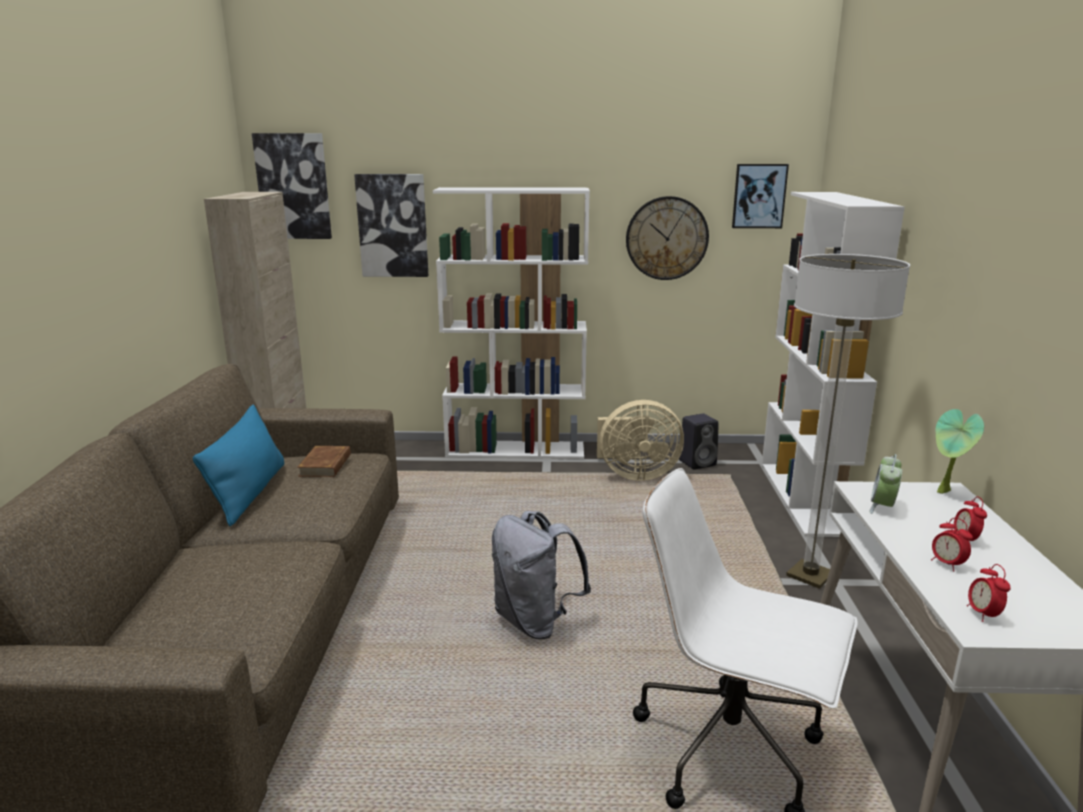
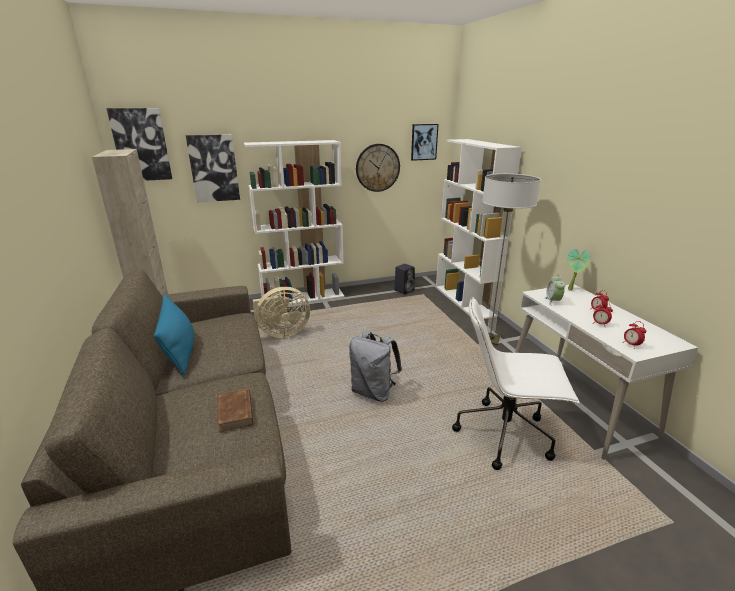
camera: 20 degrees left, 5 degrees up
brown book [297,446,351,477] -> brown book moved to [218,389,253,432]
beige fan [597,400,684,481] -> beige fan moved to [253,287,310,338]

